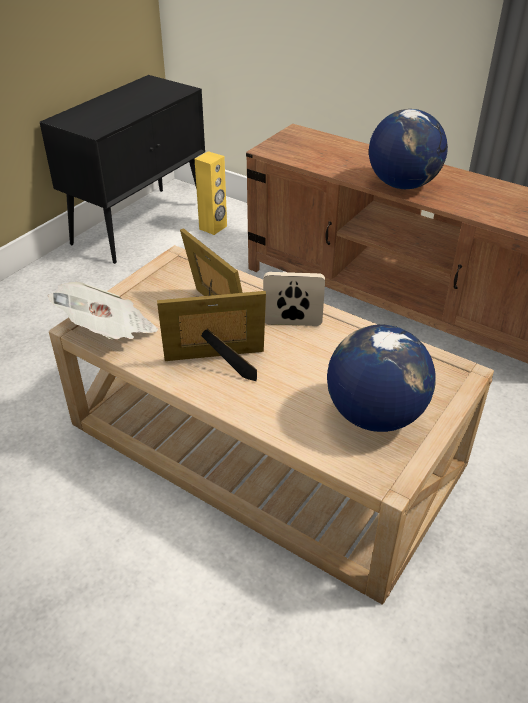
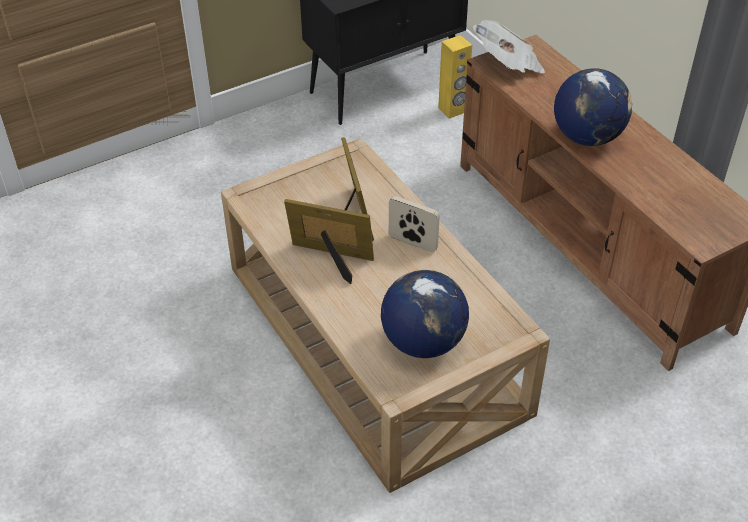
camera: 25 degrees right, 5 degrees up
newspaper [48,282,158,340] -> newspaper moved to [473,20,545,73]

